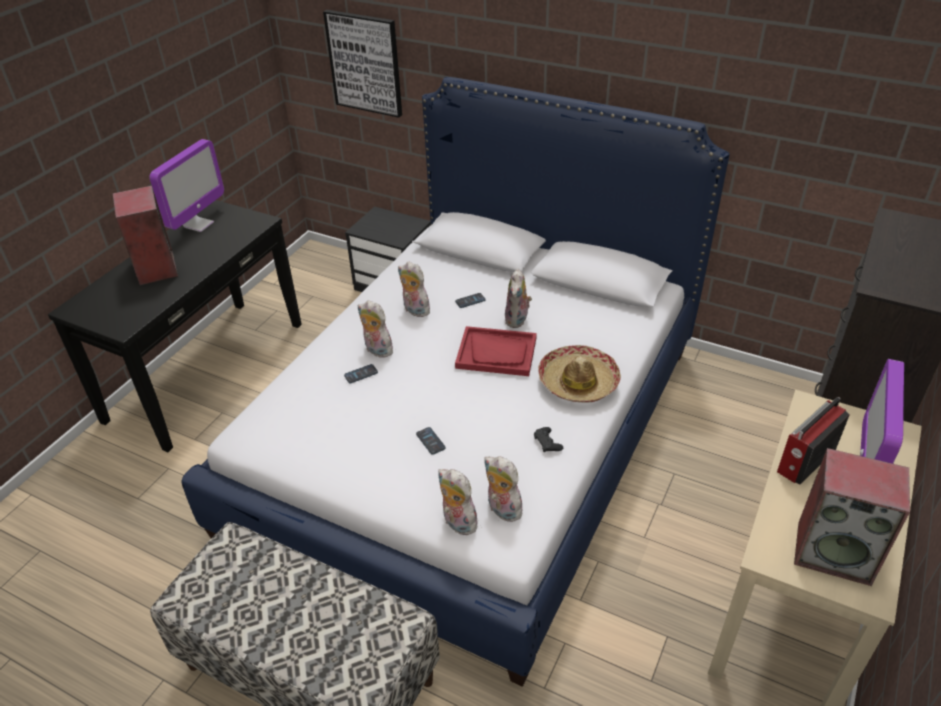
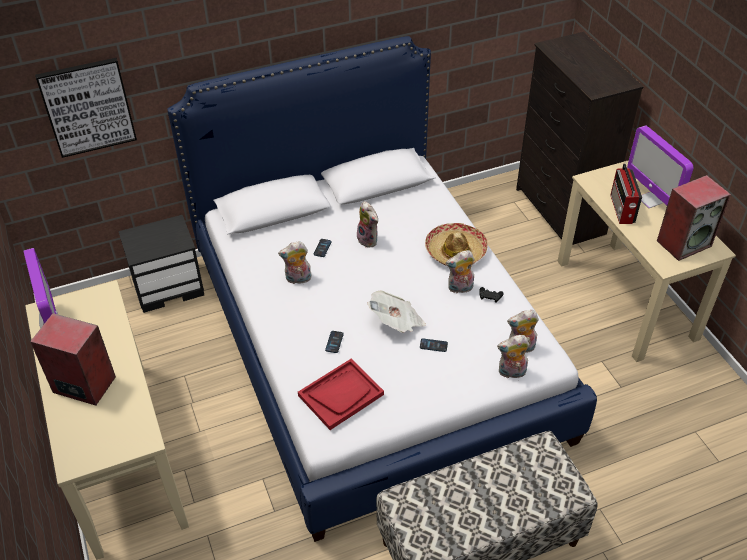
camera: 50 degrees left, 5 degrees up
black console table [48,200,302,452] -> beige console table [25,280,189,560]
plush toy [358,300,397,358] -> plush toy moved to [446,250,475,294]
red tray [455,326,537,376] -> red tray moved to [298,359,384,430]
none -> newspaper [367,290,426,332]

